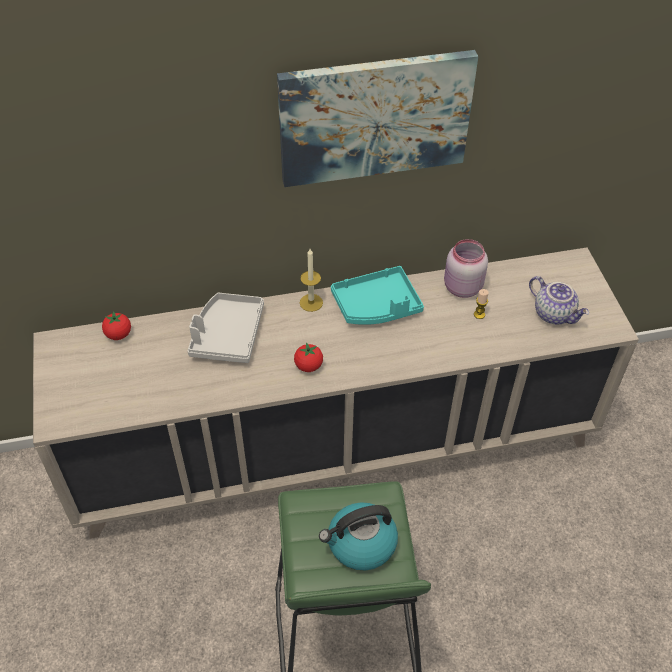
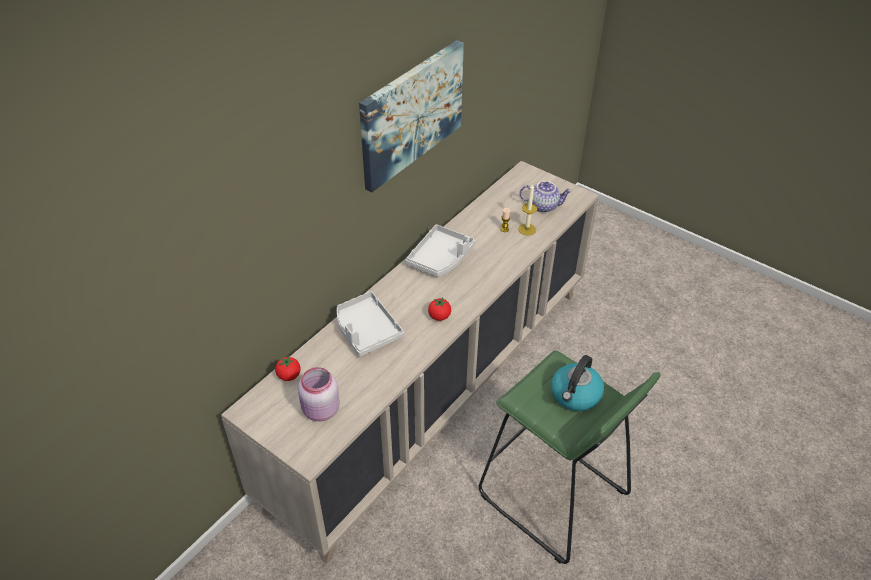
camera: 40 degrees left, 5 degrees down
candle [300,249,323,312] -> candle moved to [518,183,537,236]
turquoise tray [331,266,424,325] -> grey tray [406,224,475,277]
pink jar [444,239,488,298] -> pink jar moved to [298,367,340,421]

